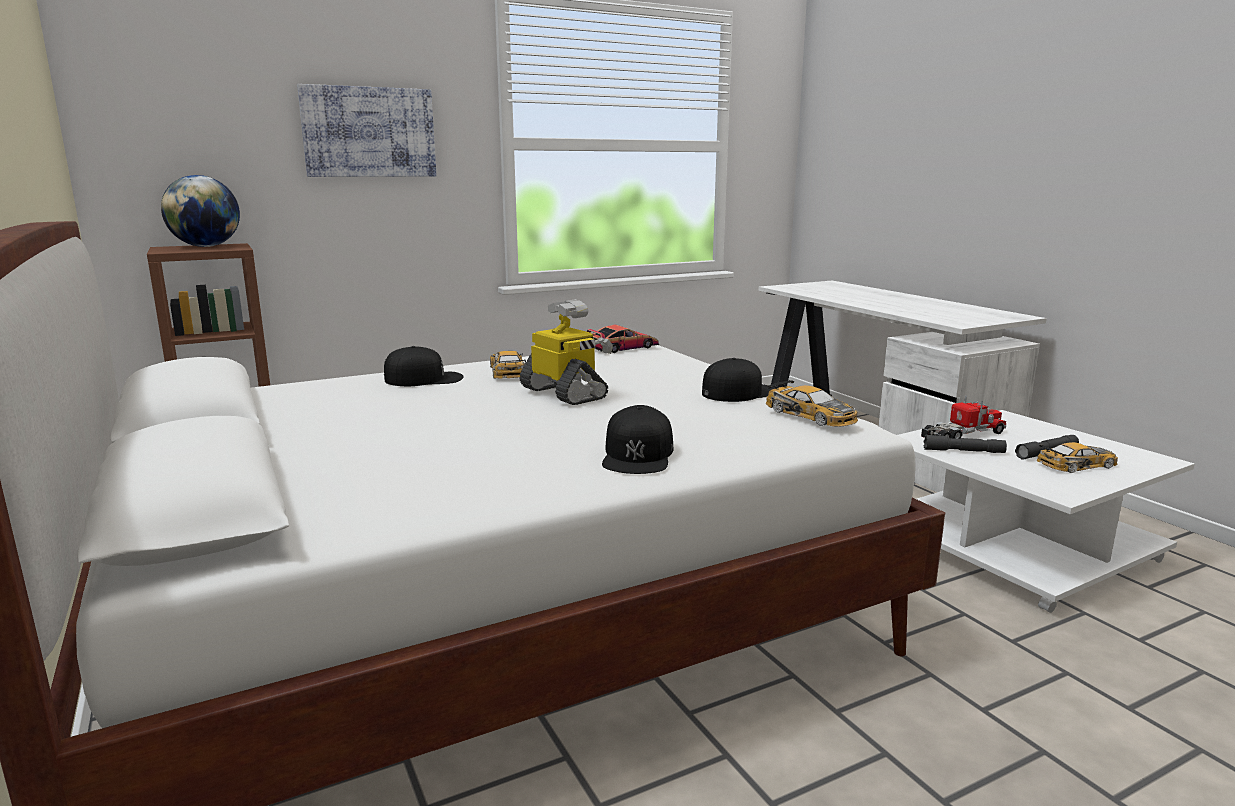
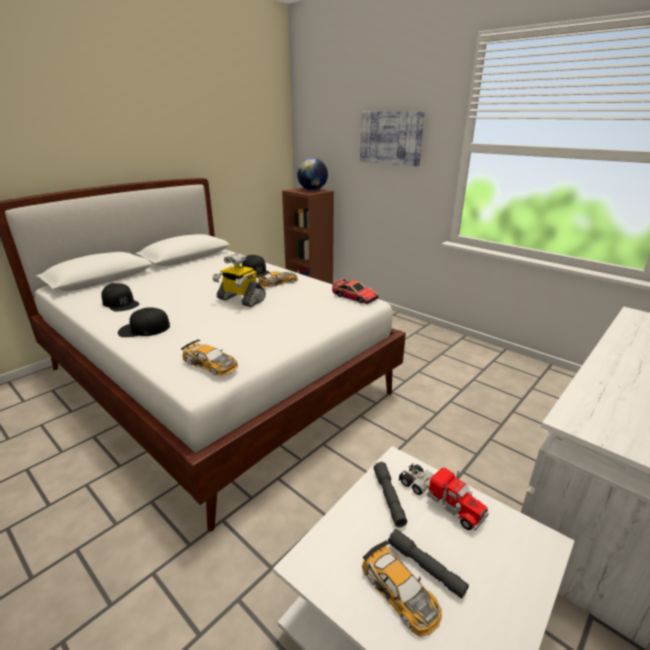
camera: 70 degrees right, 10 degrees up
toy robot [519,299,613,405] -> toy robot turned 90 degrees clockwise [212,253,266,307]
black cap [702,358,775,402] -> black cap moved to [101,283,139,312]
toy car [766,380,858,427] -> toy car turned 90 degrees counterclockwise [181,339,238,376]

